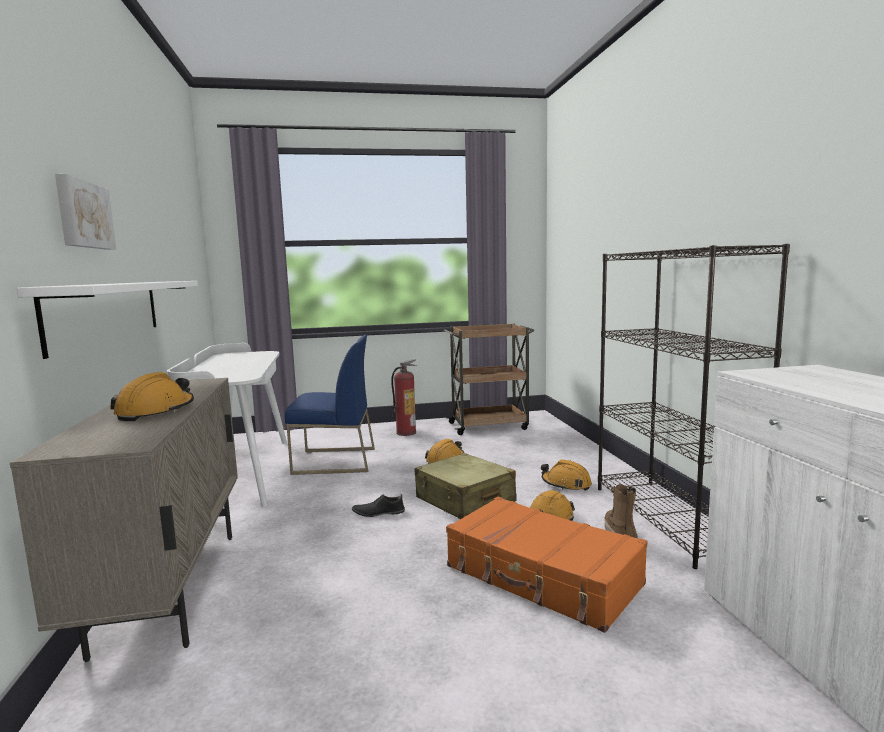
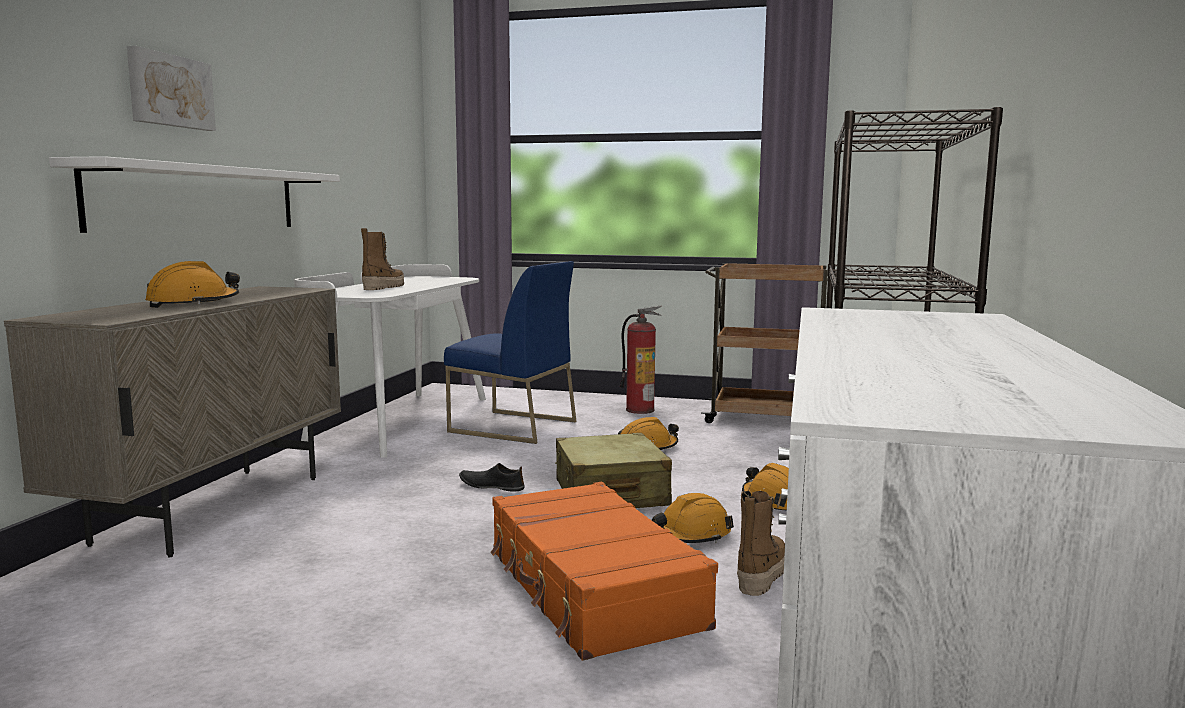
camera: 25 degrees right, 0 degrees up
none -> boot [361,228,404,290]

